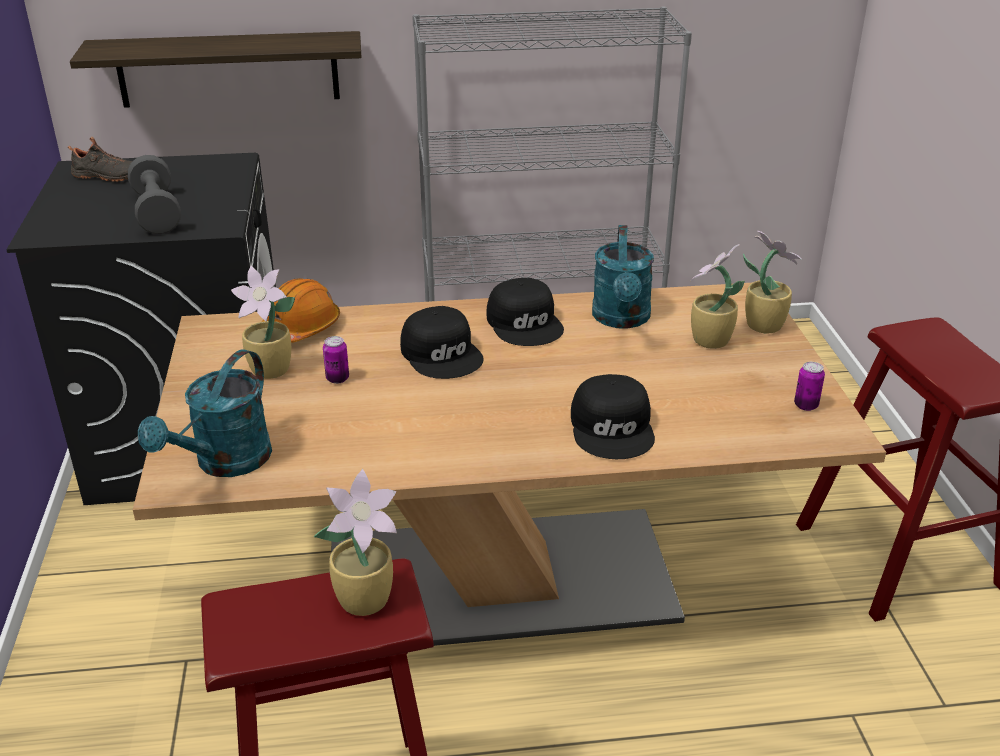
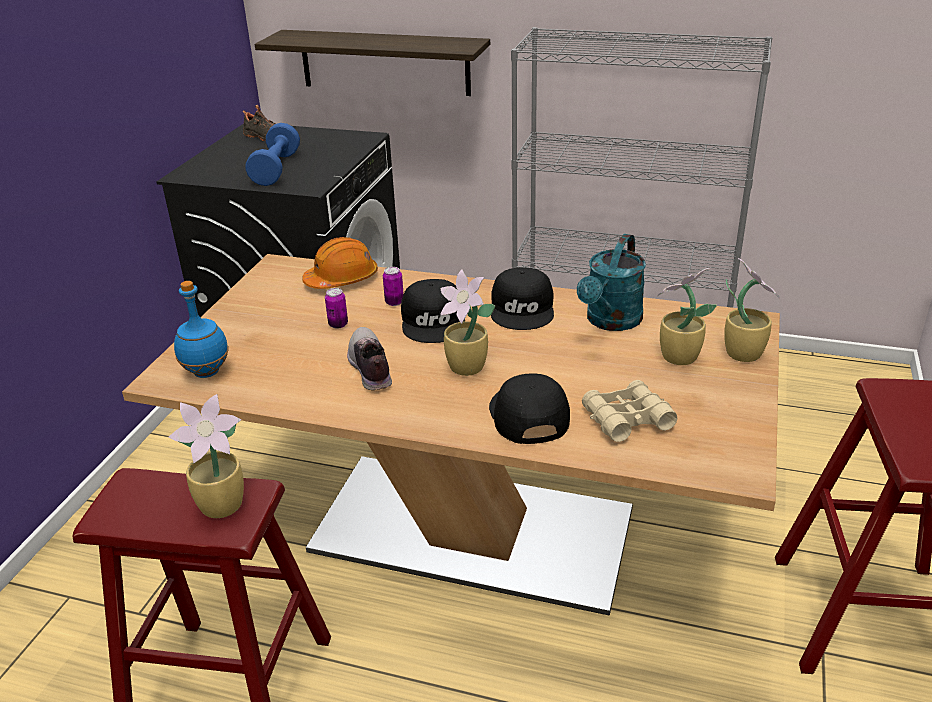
camera: 25 degrees right, 0 degrees up
grey dumbbell [128,155,181,234] -> blue dumbbell [245,123,300,186]
turquoise watering can [138,349,272,477] -> blue bottle [174,281,229,378]
potted plant [231,266,295,379] -> potted plant moved to [440,269,496,376]
black cap [571,374,655,459] -> black cap turned 150 degrees clockwise [489,373,570,444]
can [794,362,825,411] -> can moved to [383,267,404,306]
none -> shoe [347,327,392,390]
none -> beige binoculars [582,380,677,442]

